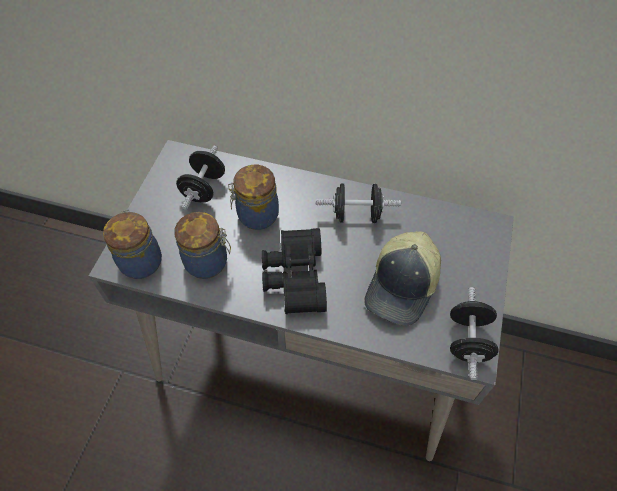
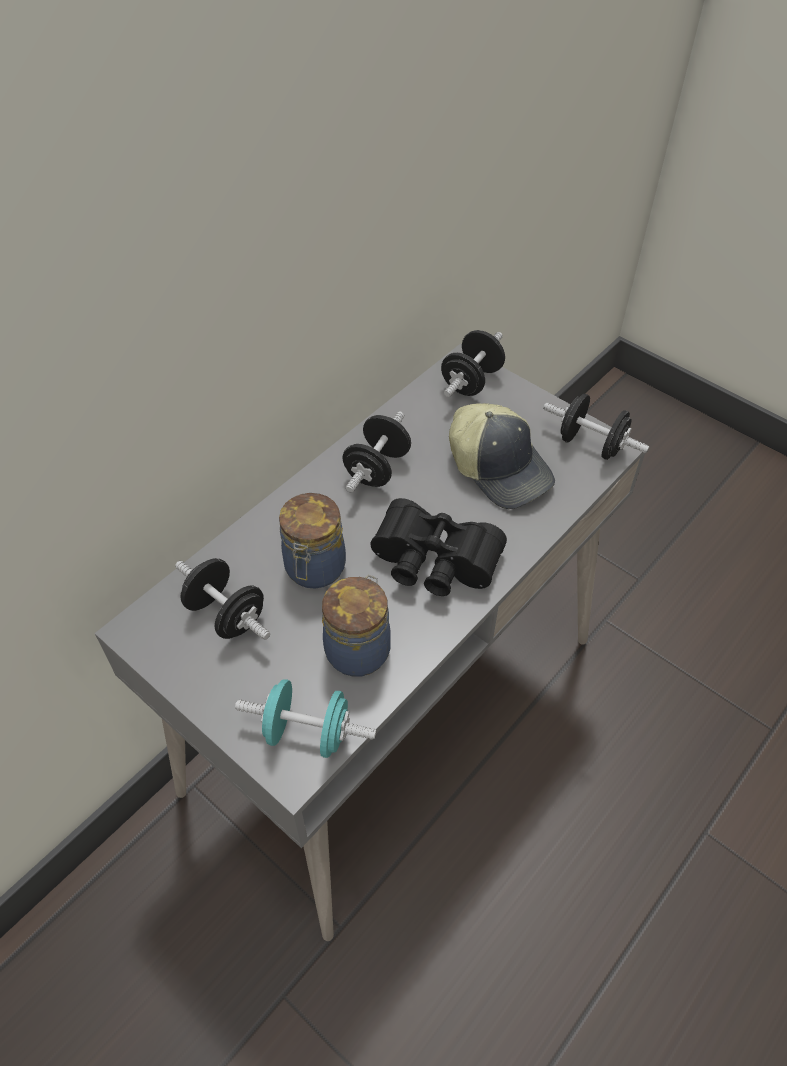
camera: 65 degrees left, 5 degrees down
jar [103,210,162,279] -> turquoise dumbbell [235,679,376,758]
none -> black dumbbell [441,330,505,397]

